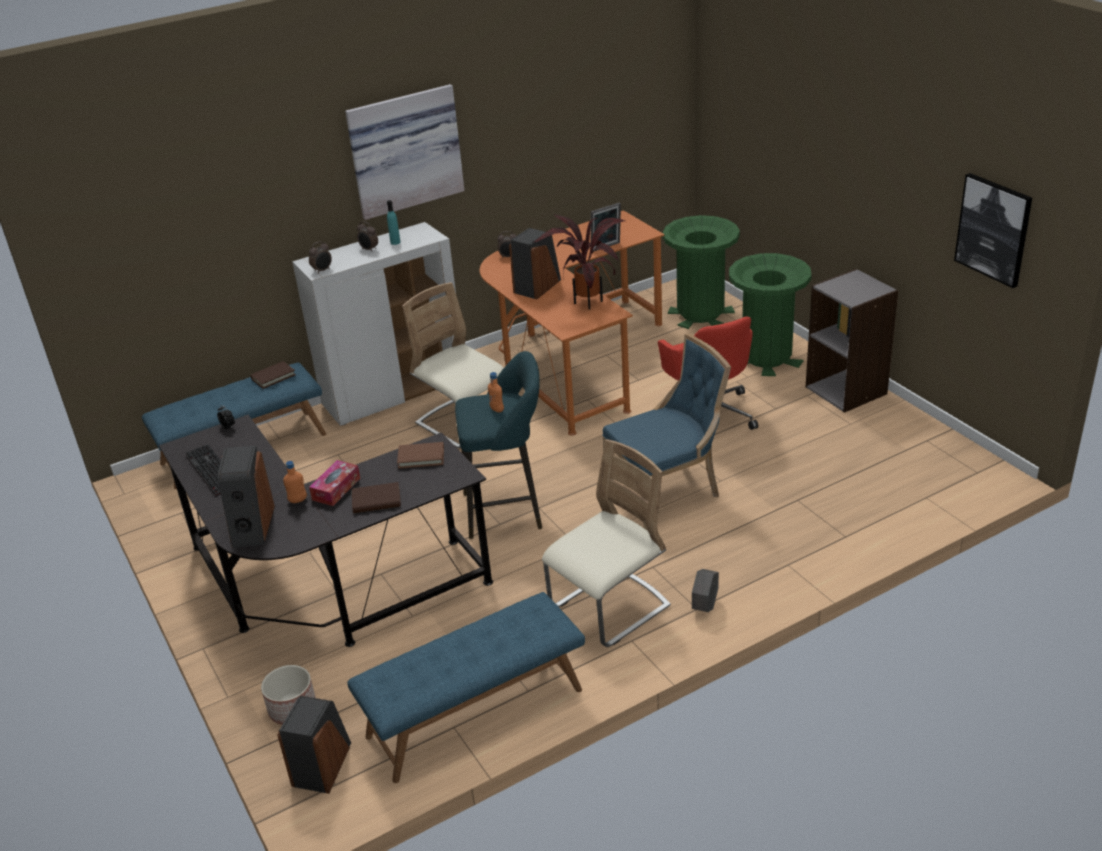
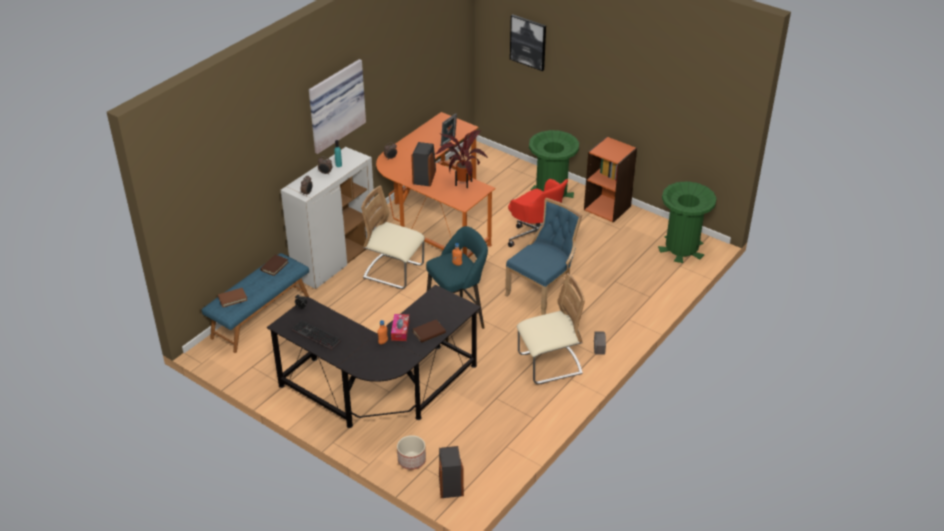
camera: 25 degrees left, 5 degrees up
speaker [218,445,275,548] -> none
blue bench [347,592,585,783] -> none
brown book [397,442,444,469] -> brown book moved to [218,288,247,307]
beige chair [542,439,671,647] -> beige chair turned 45 degrees clockwise [517,273,585,384]
green trash can [662,215,740,329] -> green trash can moved to [658,181,717,263]
grey bookcase [806,269,899,413] -> orange bookcase [584,136,637,223]
picture [954,173,1032,288] -> picture moved to [510,14,546,71]

